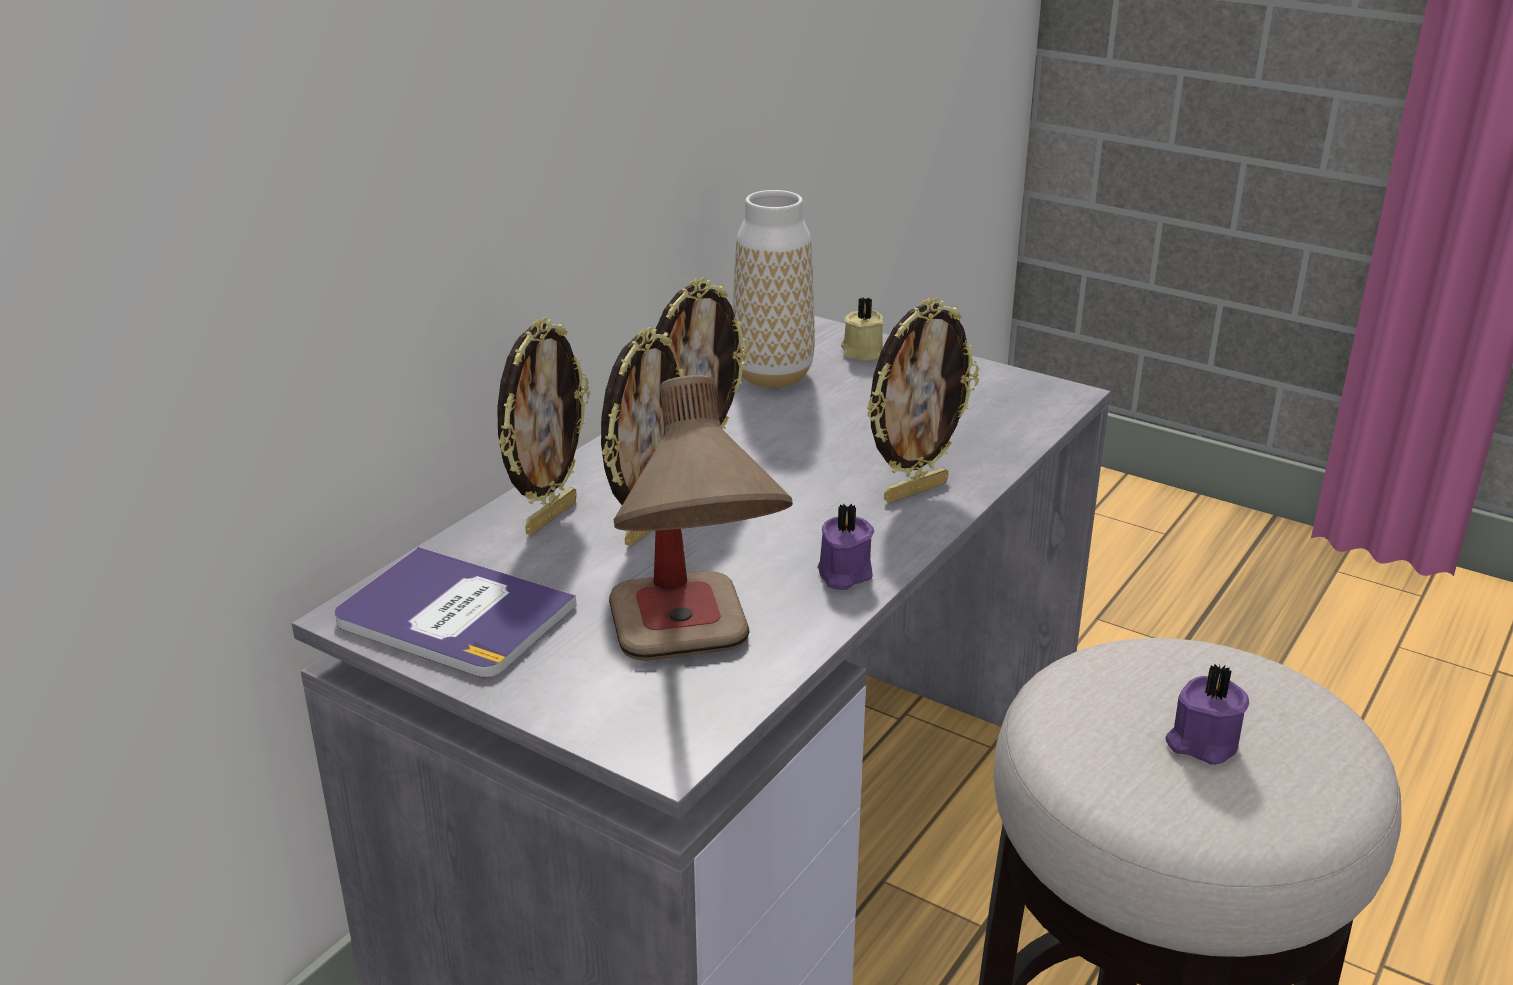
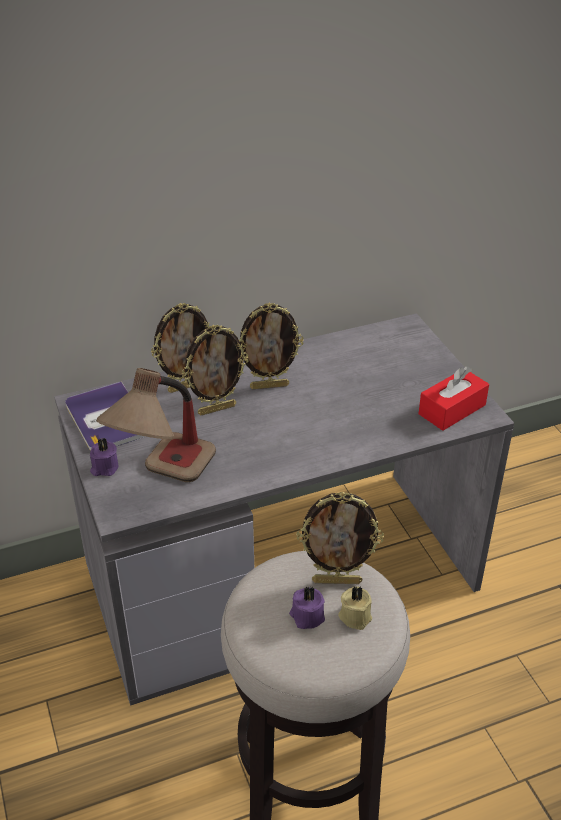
camera: 35 degrees right, 10 degrees up
vase [733,190,815,388] -> none
purple candle [817,503,874,590] -> purple candle moved to [90,438,119,476]
beige candle [841,298,884,361] -> beige candle moved to [338,586,372,630]
picture frame [866,298,979,503] -> picture frame moved to [296,491,384,584]
none -> red tissue box [419,366,489,431]

